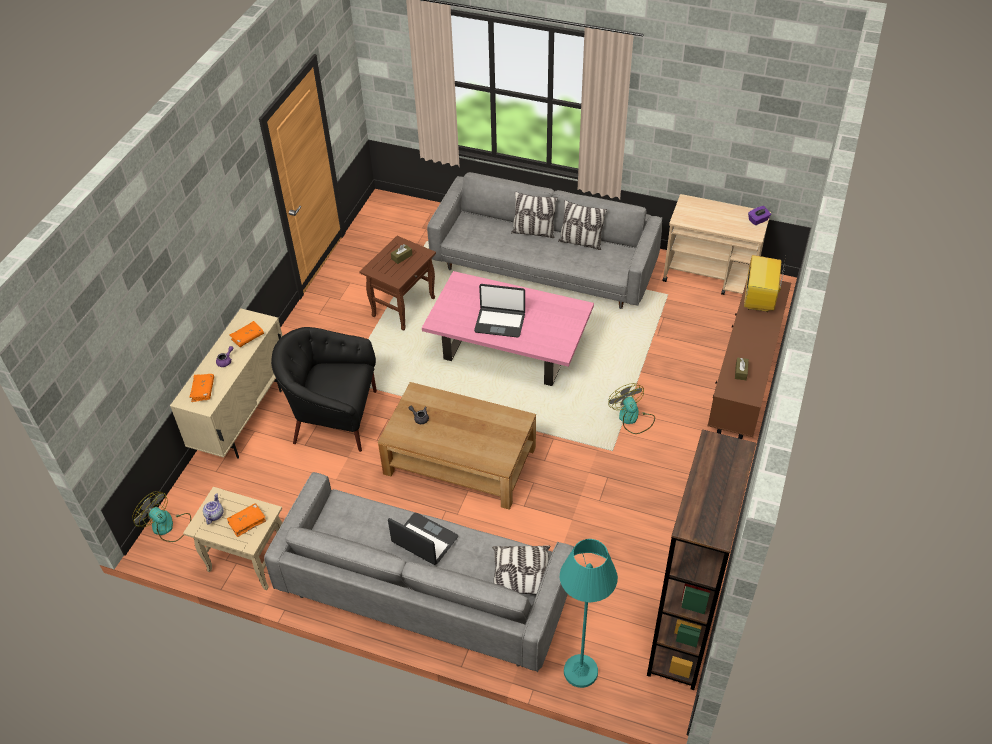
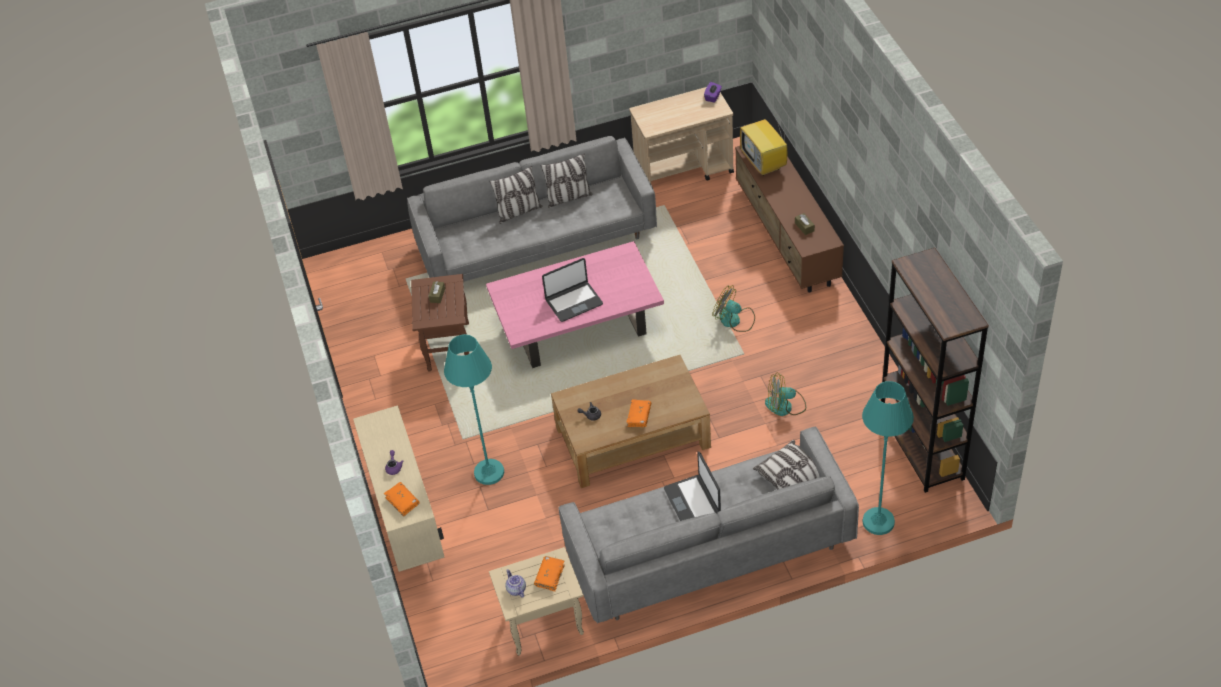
camera: 35 degrees left, 0 degrees up
fan [132,491,191,542] -> fan moved to [765,372,806,416]
orange book [230,321,264,347] -> orange book moved to [626,399,651,427]
black armchair [271,327,377,452] -> turquoise floor lamp [444,334,504,485]
laptop [388,513,458,565] -> laptop turned 105 degrees counterclockwise [664,452,721,521]

